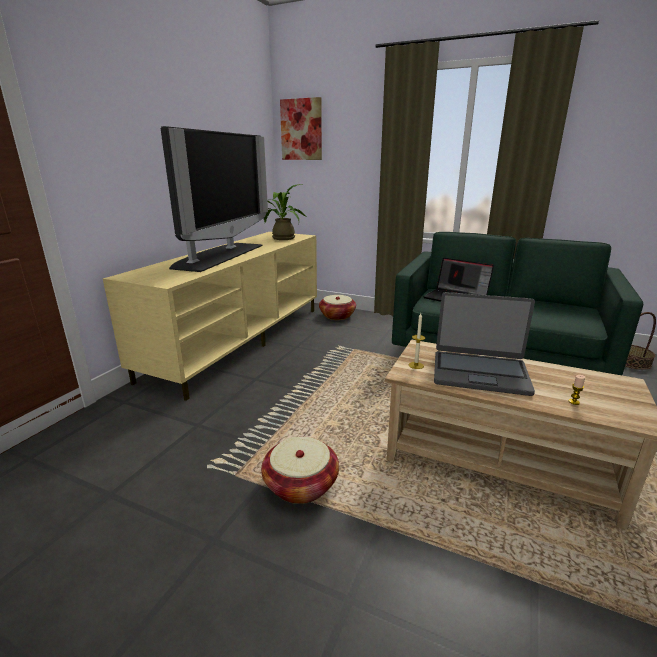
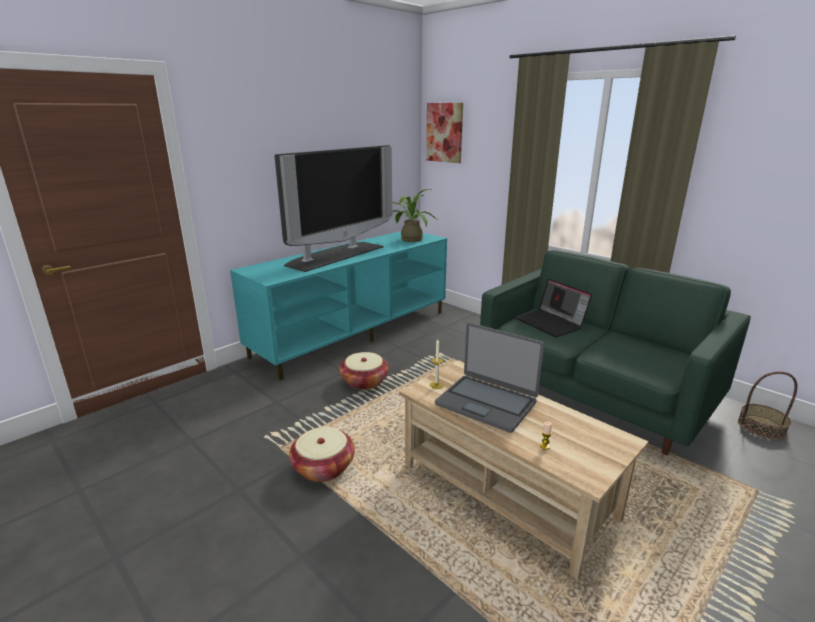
camera: 20 degrees right, 0 degrees up
beige tv stand [103,232,317,401] -> turquoise tv stand [230,231,447,380]
basket [319,295,356,320] -> basket moved to [339,352,389,390]

